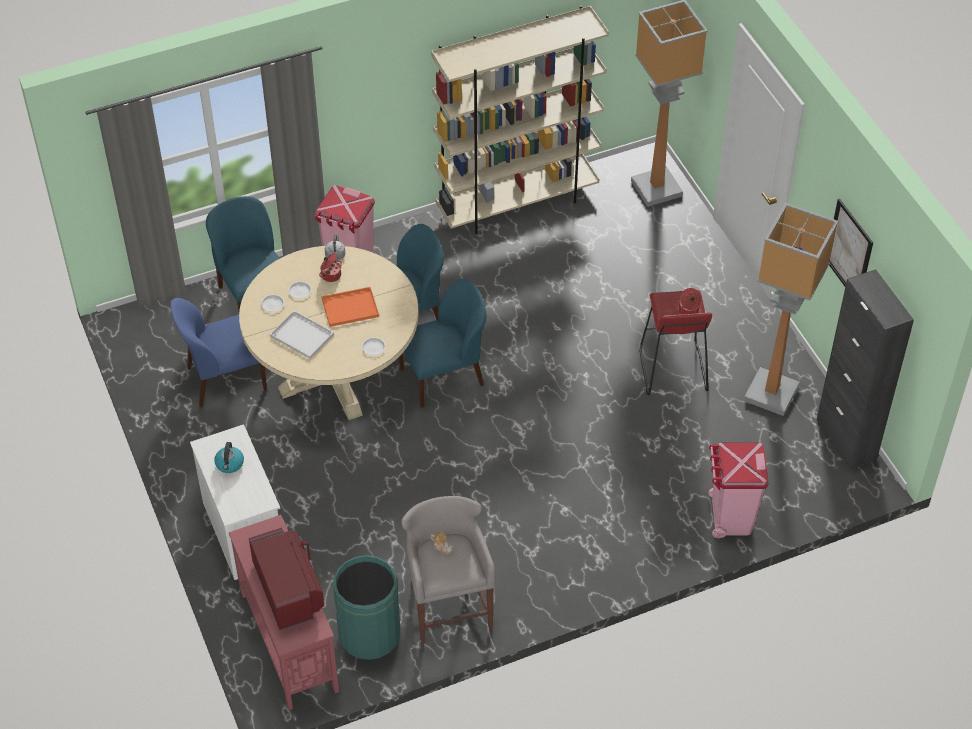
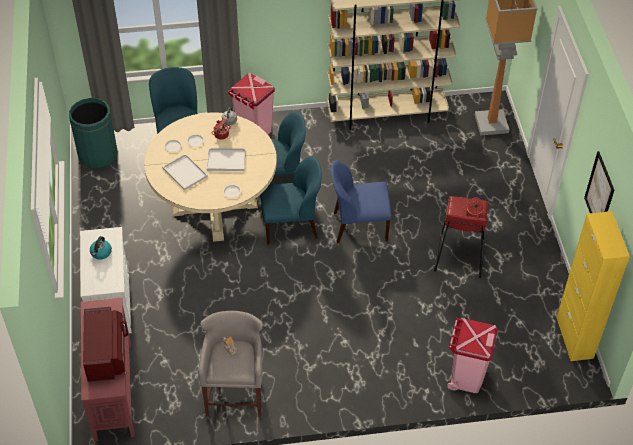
camera: 15 degrees right, 0 degrees up
blue chair [170,298,267,407] -> blue chair moved to [331,160,391,243]
orange tray [321,287,379,327] -> white tray [207,148,246,171]
green trash can [333,555,400,660] -> green trash can moved to [69,98,117,169]
floor lamp [744,203,838,416] -> none
black cabinet [817,269,914,469] -> yellow cabinet [556,211,630,361]

